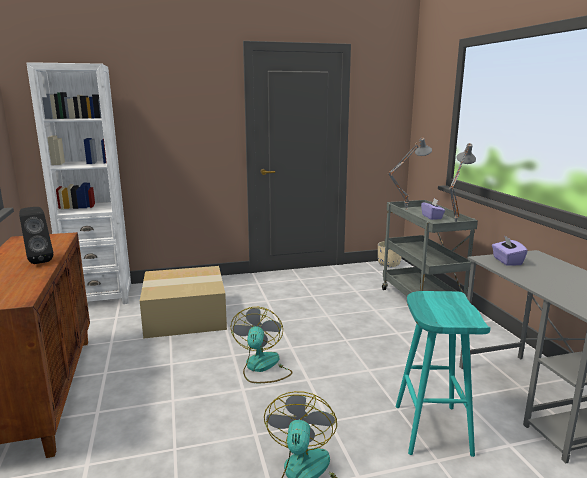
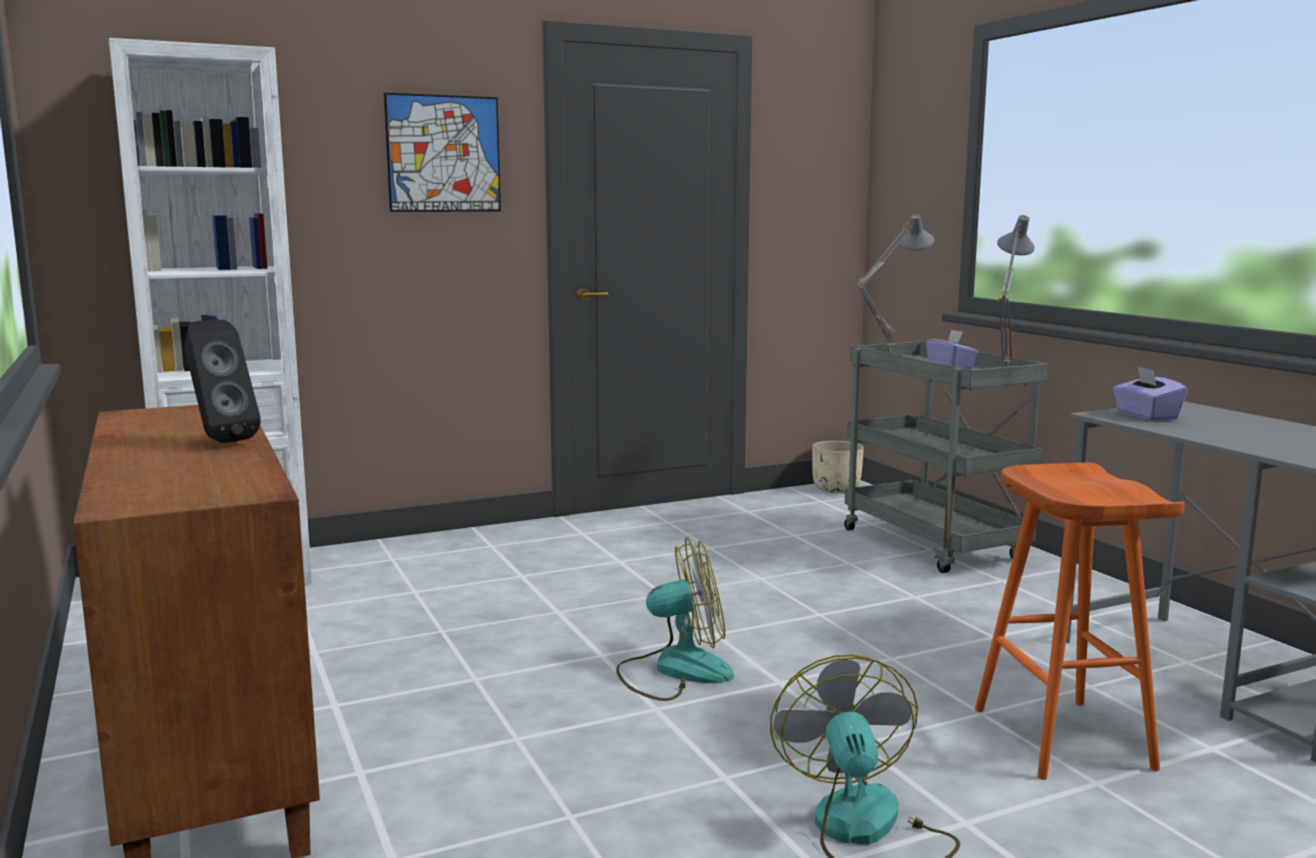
camera: 10 degrees left, 5 degrees down
cardboard box [140,266,227,339] -> none
fan [231,307,292,383] -> fan turned 90 degrees clockwise [616,538,734,701]
turquoise stool [396,291,491,457] -> orange stool [975,463,1185,780]
none -> picture [384,93,501,212]

